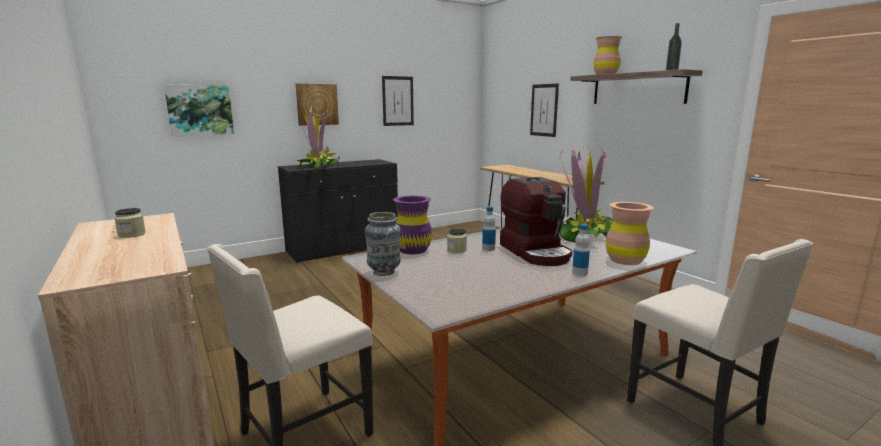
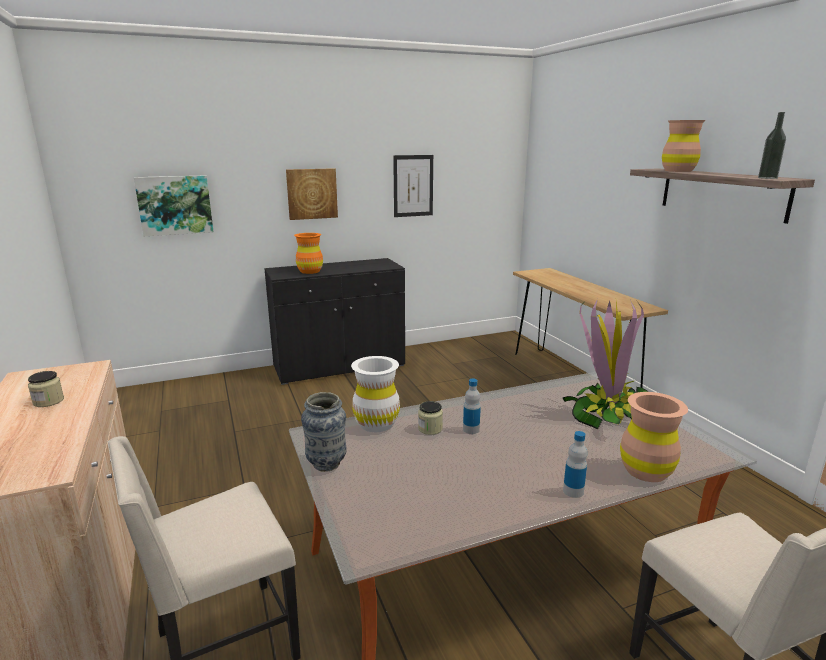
camera: 10 degrees right, 5 degrees up
potted plant [296,104,340,169] -> orange vase [294,233,323,274]
purple vase [393,196,432,254] -> white vase [351,356,400,432]
coffee machine [500,177,573,266] -> none
picture [530,84,559,137] -> none

